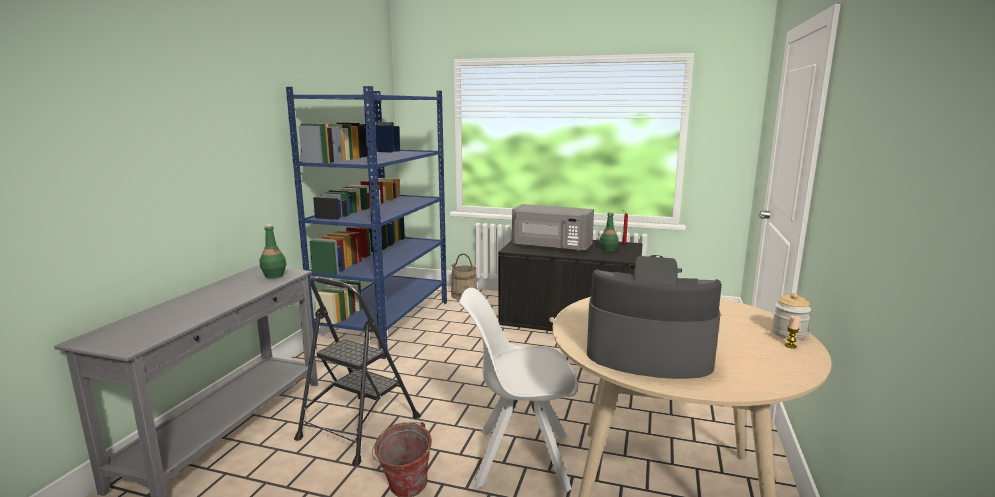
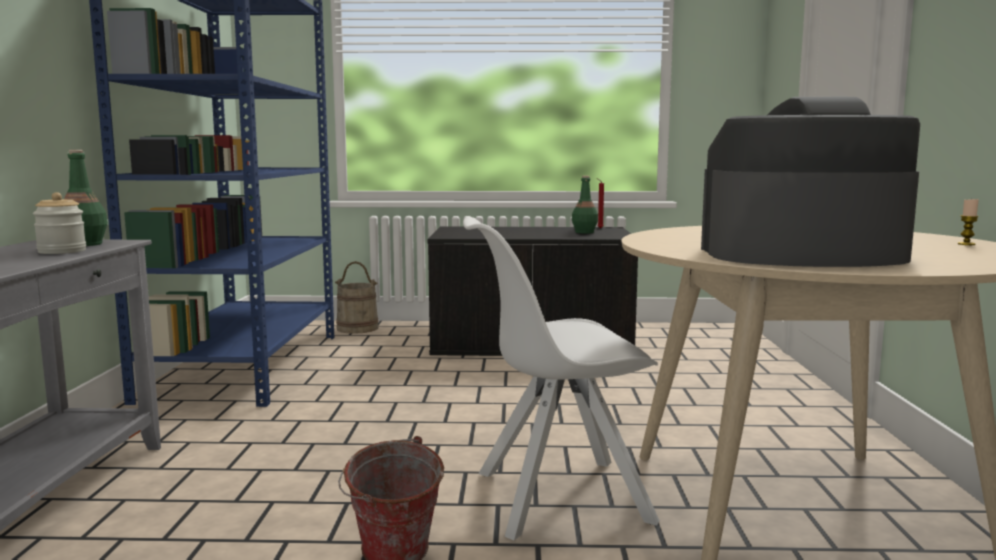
camera: 15 degrees left, 5 degrees down
black step ladder [294,277,421,466] -> none
grey microwave [512,204,594,252] -> none
jar [771,293,811,340] -> jar moved to [33,192,86,254]

